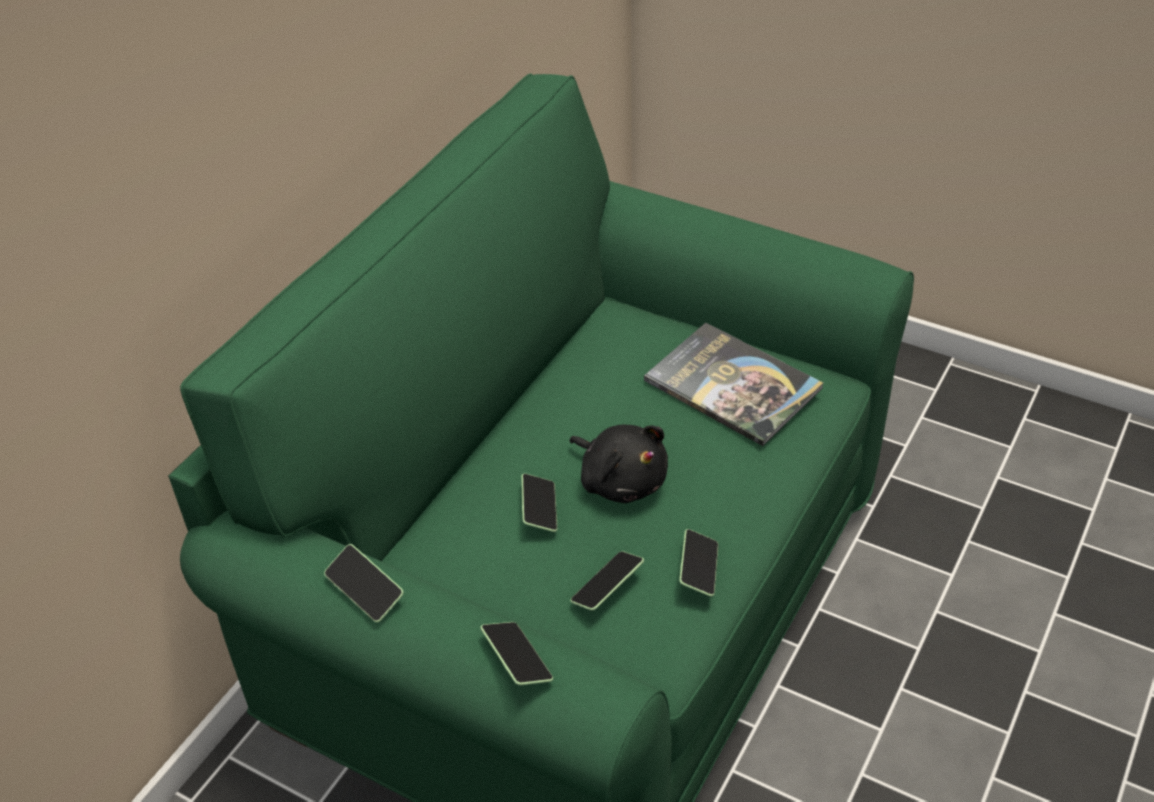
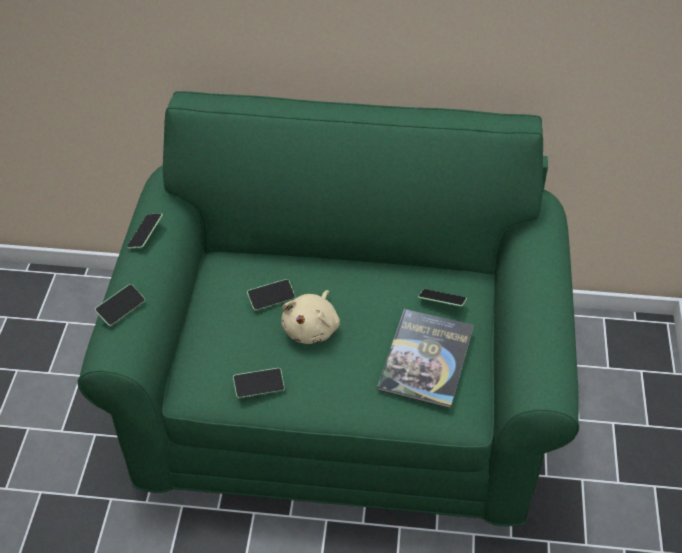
camera: 65 degrees right, 5 degrees up
black plush toy [570,425,668,503] -> beige plush toy [281,290,340,344]
phone [570,551,644,611] -> phone moved to [418,289,467,307]

